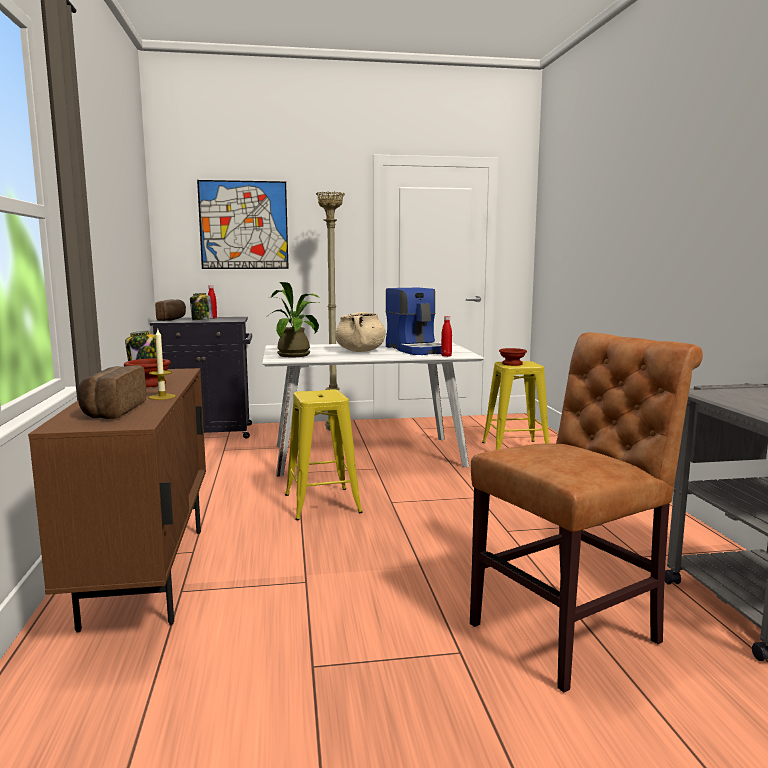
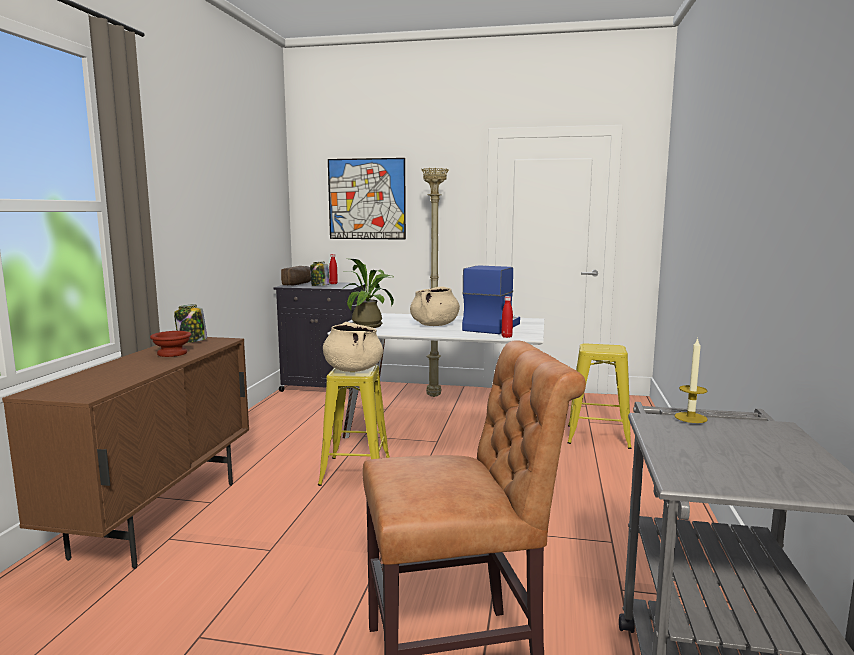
camera: 20 degrees right, 0 degrees up
bread [77,365,146,419] -> none
candle [149,329,176,400] -> candle moved to [674,338,708,423]
coffee machine [385,288,441,355] -> coffee machine turned 150 degrees counterclockwise [462,265,520,334]
brown bowl [499,348,527,366] -> none
none -> beige cooking pot [323,322,383,372]

